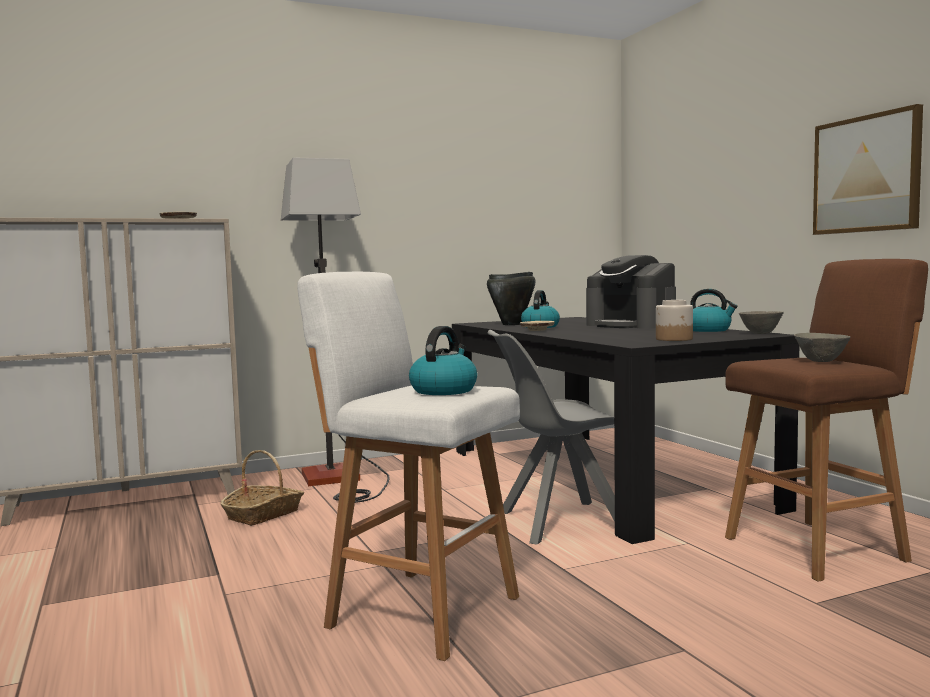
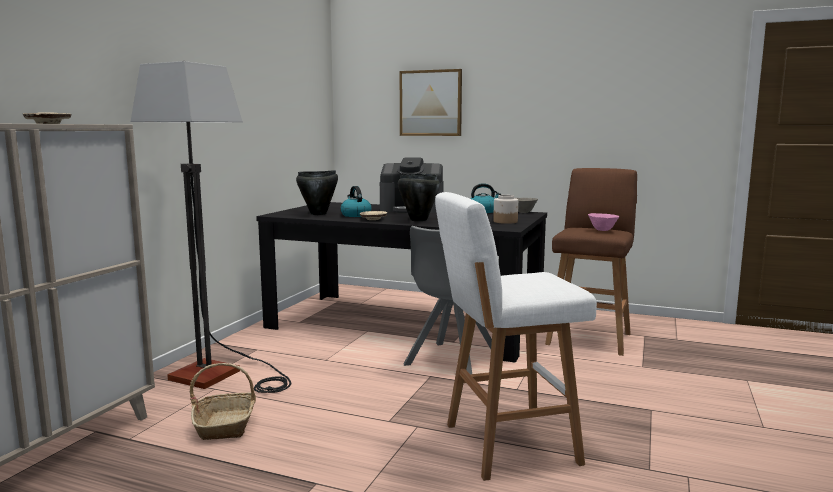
camera: 45 degrees left, 5 degrees up
kettle [409,326,477,395] -> none
grey bowl [794,333,851,362] -> pink bowl [588,213,619,231]
picture [813,104,923,235] -> picture moved to [400,69,462,136]
none -> black cooking pot [398,173,440,221]

